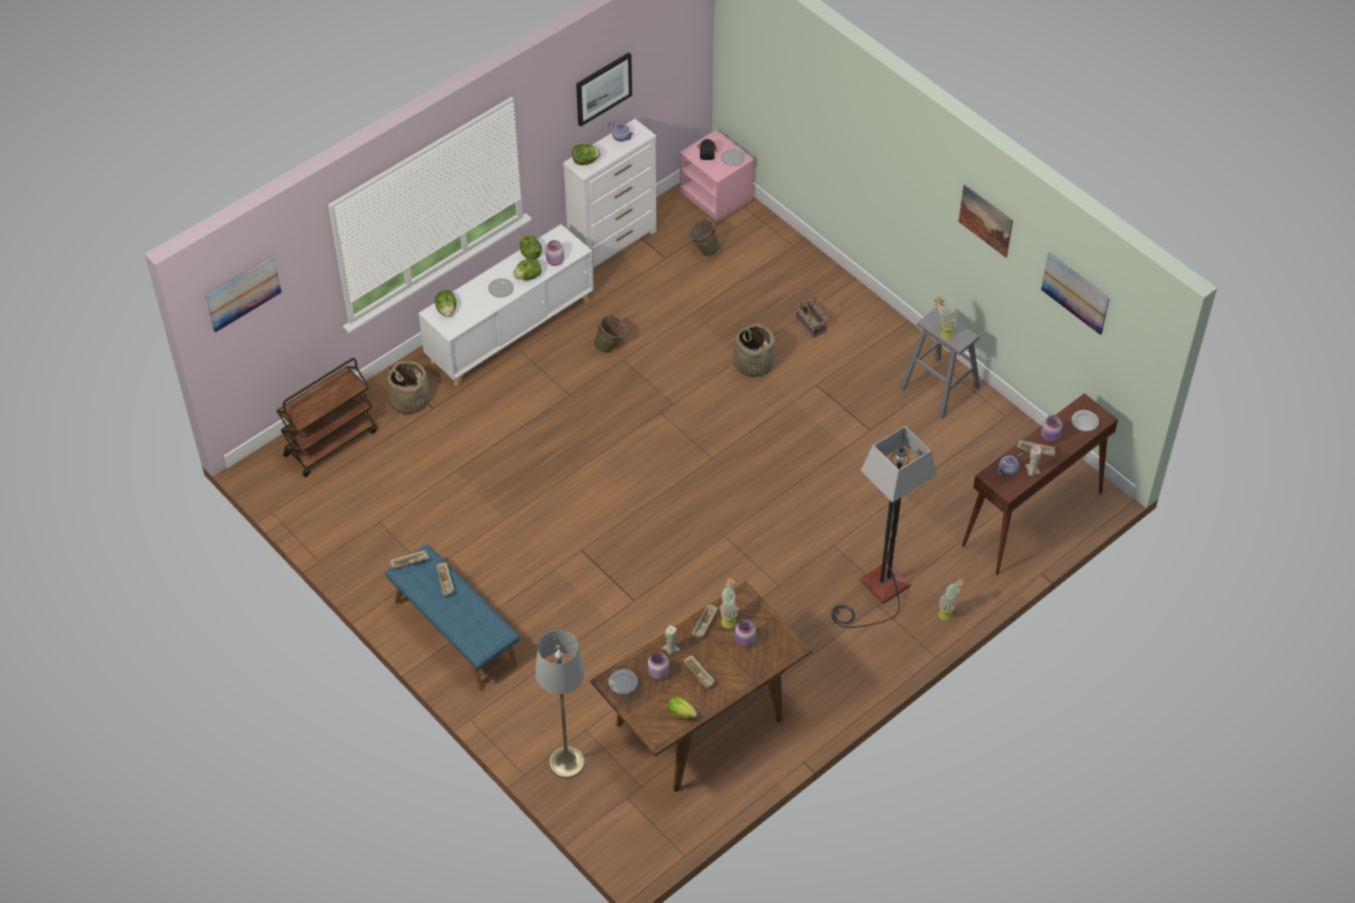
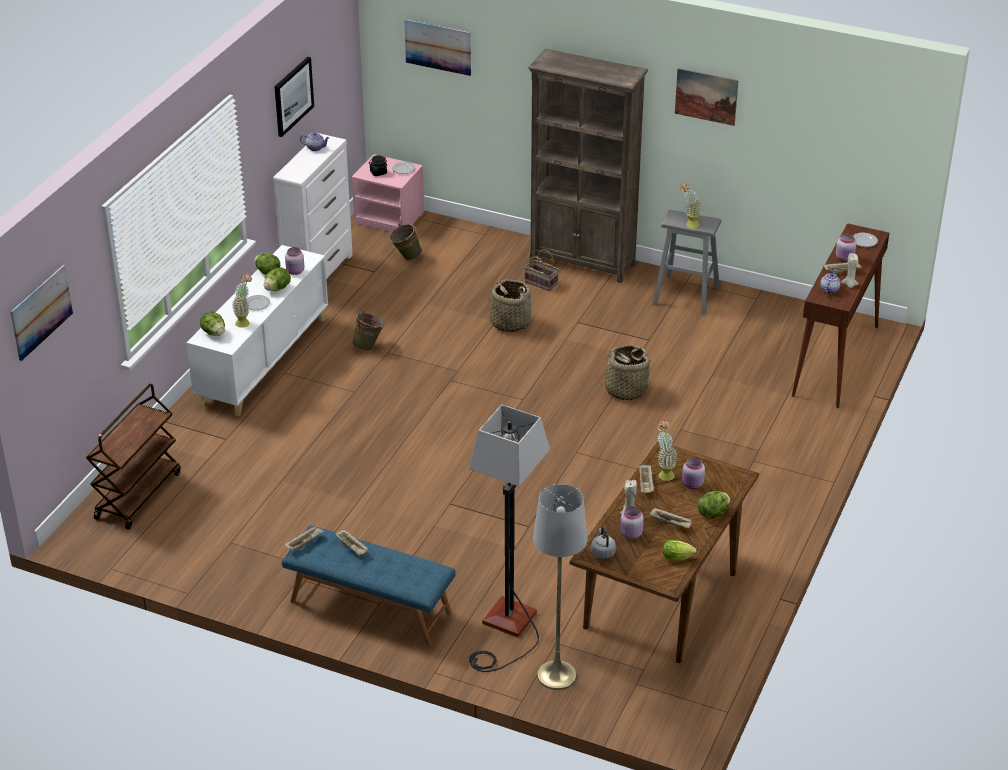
camera: 25 degrees left, 15 degrees down
basket [383,361,430,414] -> basket moved to [596,344,653,400]
lettuce [572,144,601,165] -> lettuce moved to [697,491,730,519]
plate [608,669,638,694] -> grey kettle [591,527,616,559]
floor lamp [831,426,937,628] -> floor lamp moved to [469,404,550,672]
potted plant [938,577,966,621] -> potted plant moved to [232,274,252,328]
picture [1041,253,1110,335] -> picture moved to [404,19,471,76]
none -> brown bookcase [528,49,648,283]

